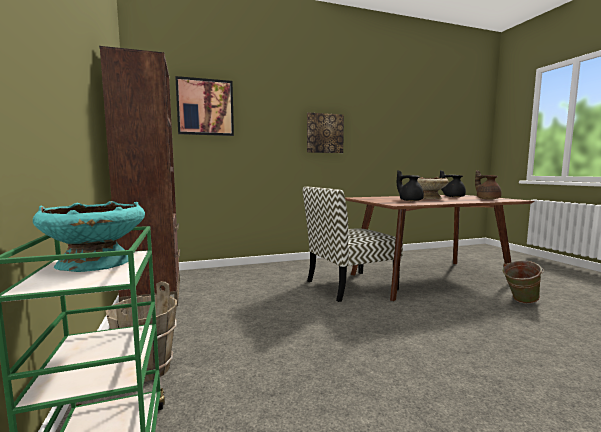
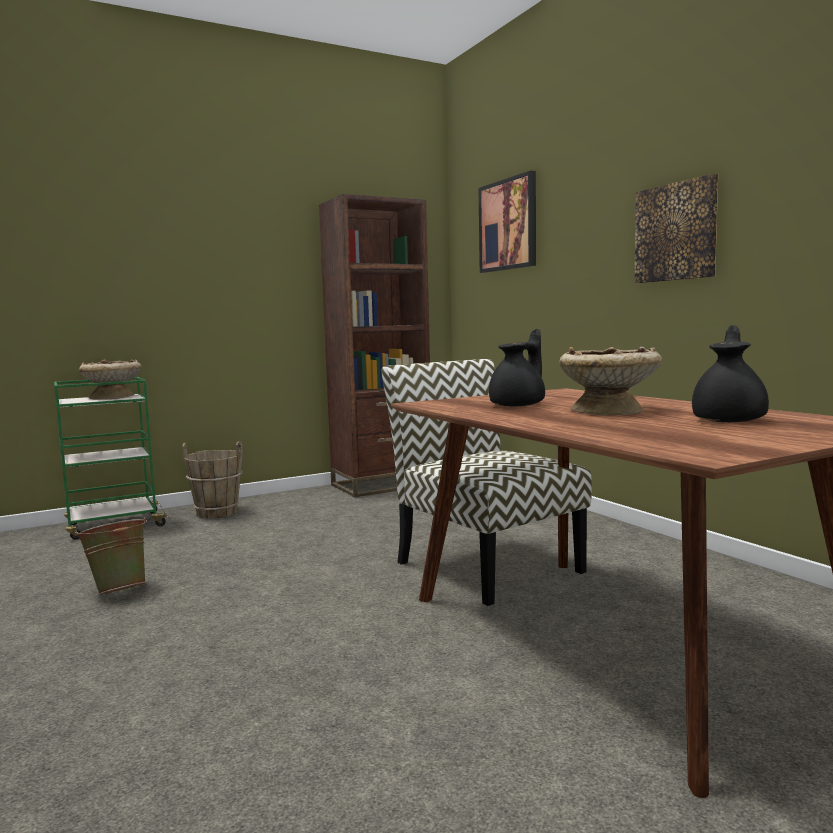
camera: 80 degrees right, 0 degrees up
turquoise bowl [33,201,145,272] -> beige bowl [79,359,142,400]
brown teapot [475,170,501,200] -> none
green bucket [502,261,544,304] -> green bucket moved to [75,517,147,595]

